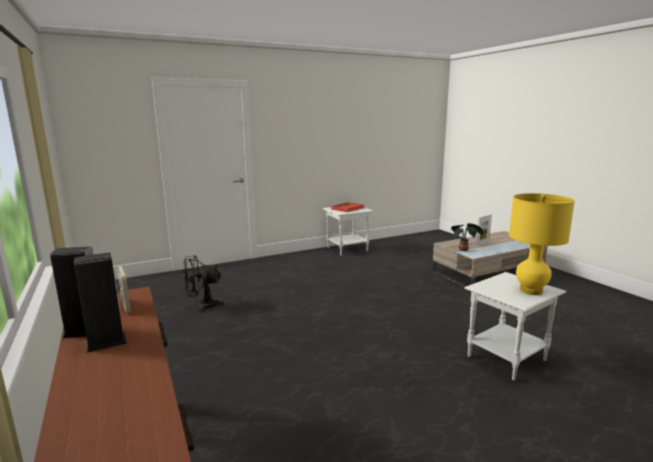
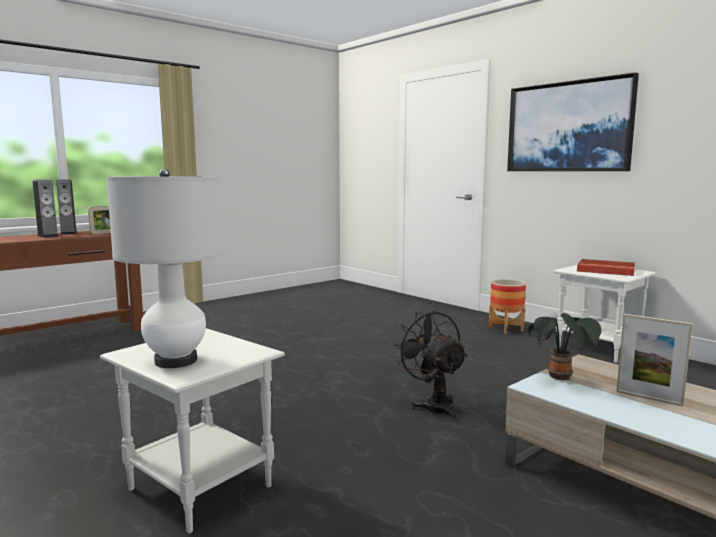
camera: 75 degrees right, 5 degrees down
black fan [183,255,225,312] -> black fan moved to [394,311,467,420]
yellow table lamp [509,193,575,295] -> white table lamp [106,169,223,368]
none -> planter [489,279,526,334]
none -> picture [507,72,639,171]

